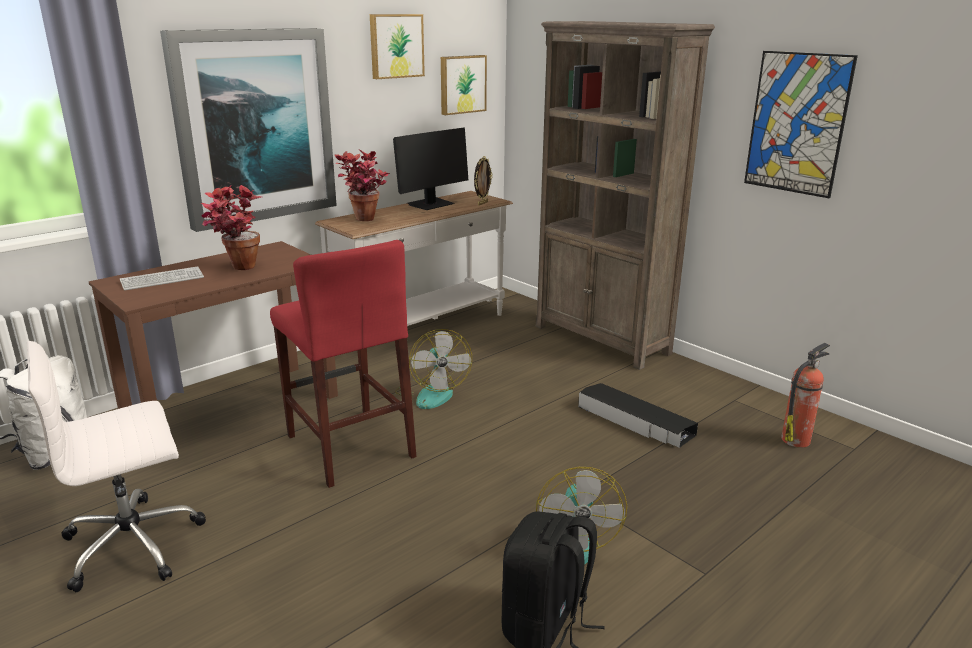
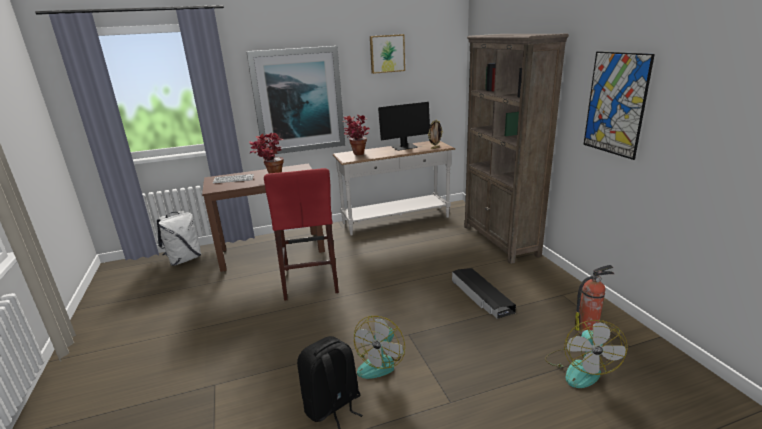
camera: 25 degrees right, 0 degrees up
white office chair [26,341,206,592] -> none
fan [395,329,472,409] -> fan moved to [545,320,628,388]
picture [441,55,487,115] -> none

